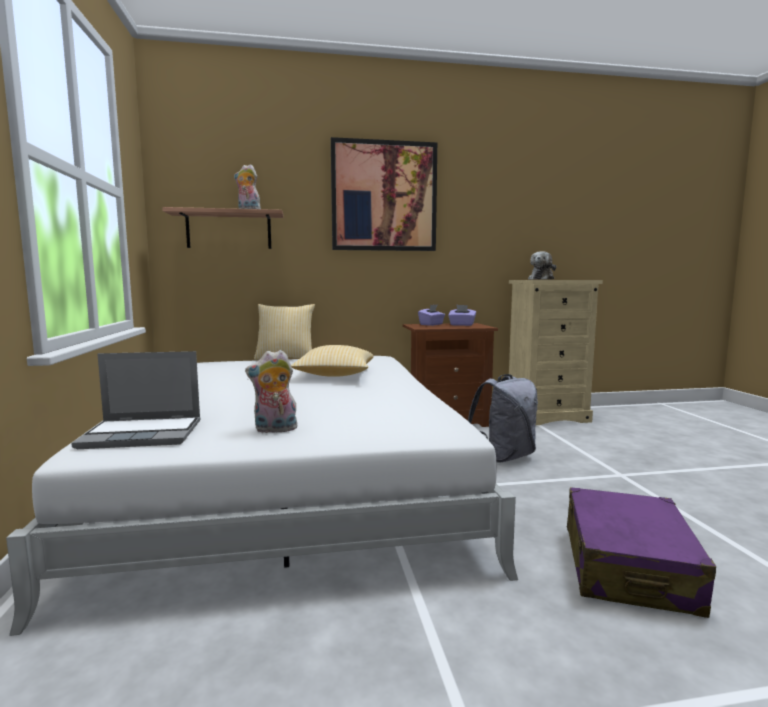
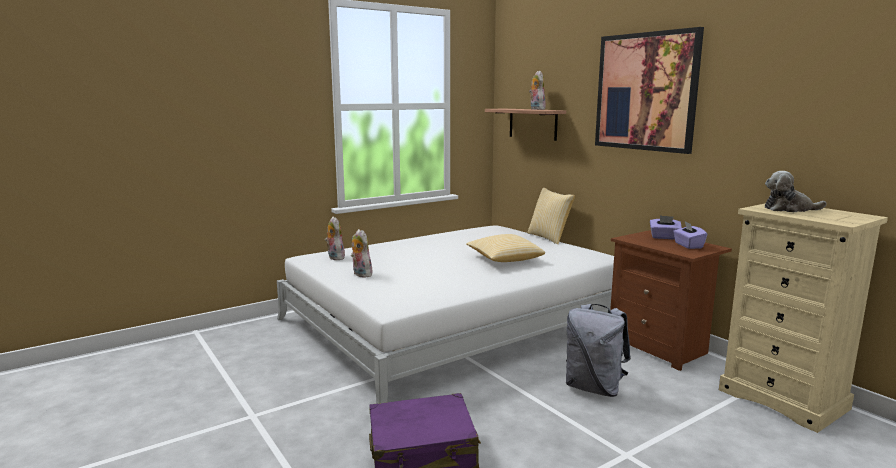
camera: 65 degrees right, 5 degrees up
laptop [71,351,200,449] -> plush toy [325,217,345,260]

